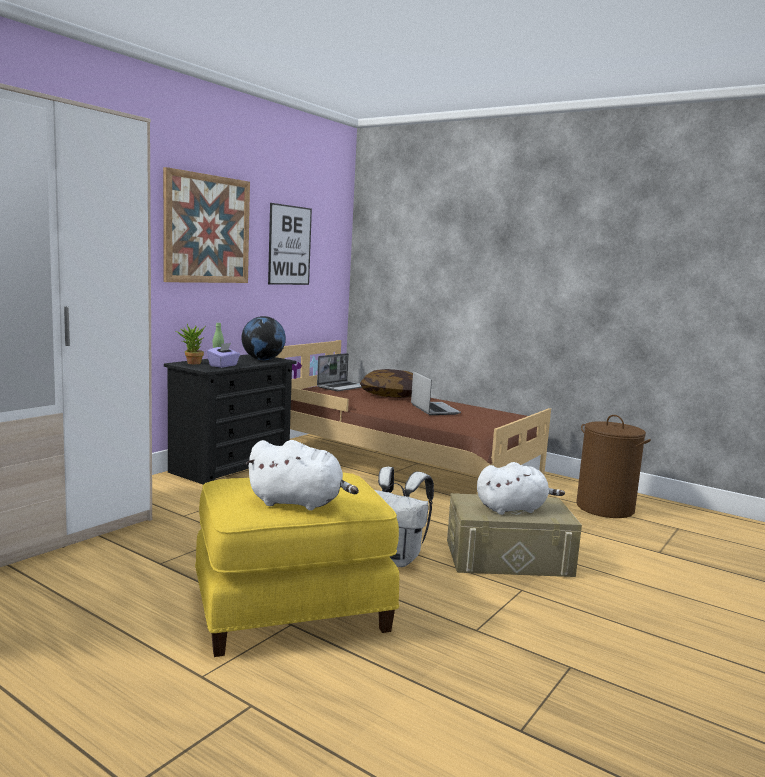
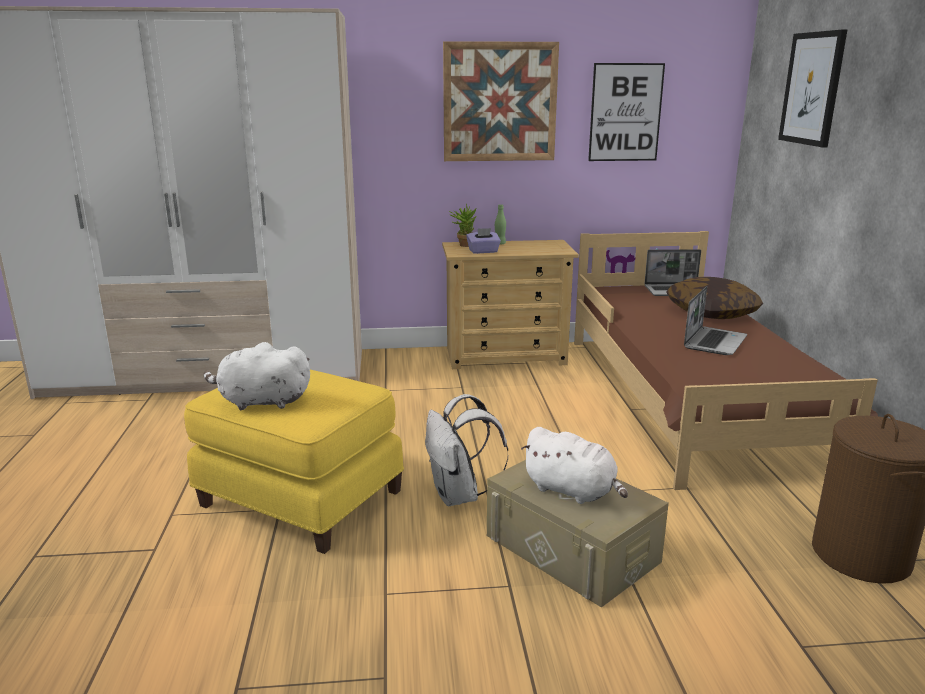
camera: 50 degrees right, 10 degrees up
black dresser [164,354,297,485] -> beige dresser [442,240,579,369]
globe [241,316,286,360] -> none
white plush toy [246,440,359,511] -> white plush toy turned 120 degrees clockwise [203,342,310,410]
none -> picture [778,29,847,148]

